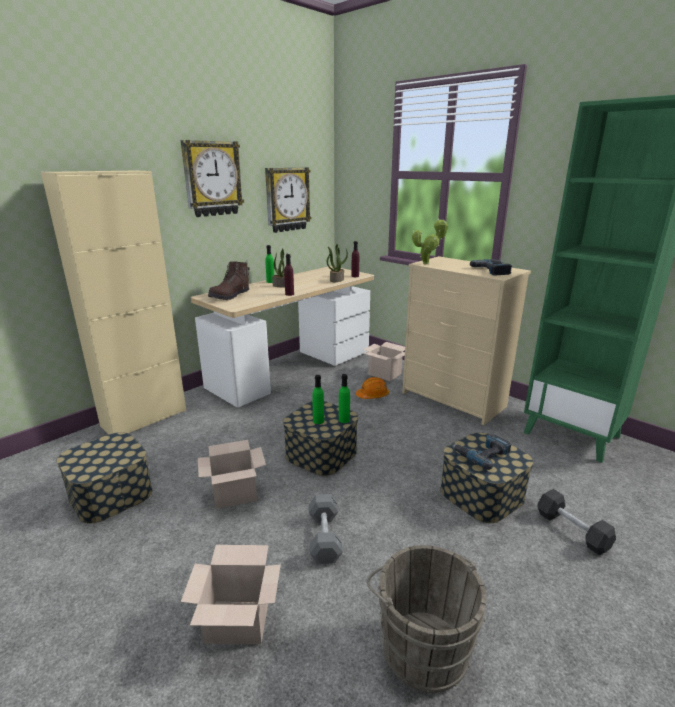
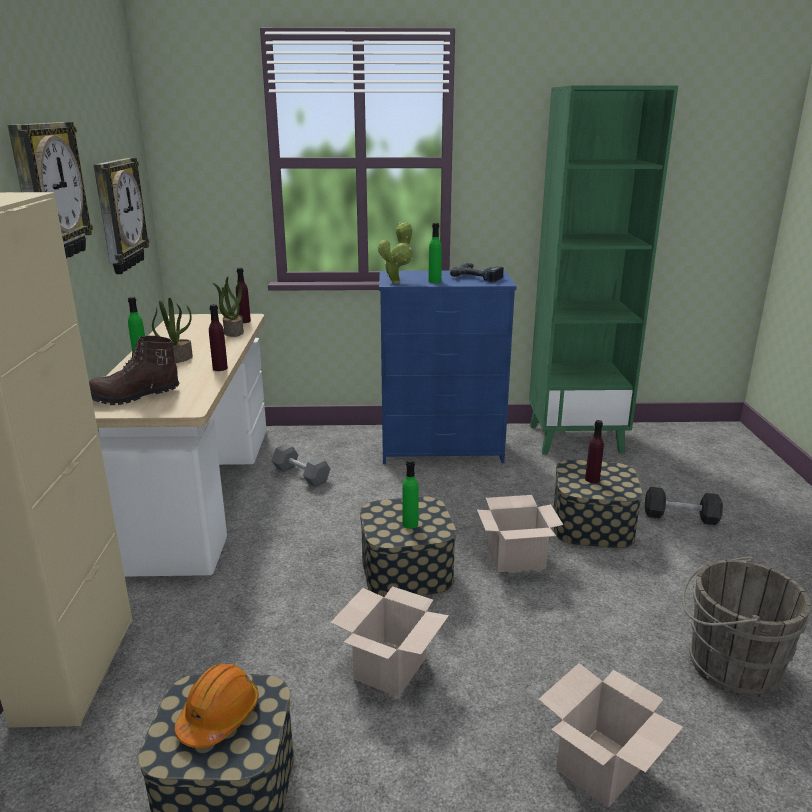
camera: 45 degrees left, 0 degrees up
brown boot [208,261,250,300] -> brown boot turned 75 degrees clockwise [89,336,180,405]
grey dumbbell [309,494,343,564] -> grey dumbbell moved to [271,444,330,487]
green bottle [339,374,350,423] -> green bottle moved to [428,223,442,283]
orange hard hat [356,377,389,399] -> orange hard hat moved to [174,663,258,748]
cardboard box [363,342,405,381] -> cardboard box moved to [477,495,563,572]
beige dresser [402,256,531,426] -> blue dresser [379,270,517,464]
power drill [452,434,511,470] -> purple bottle [585,420,604,483]

